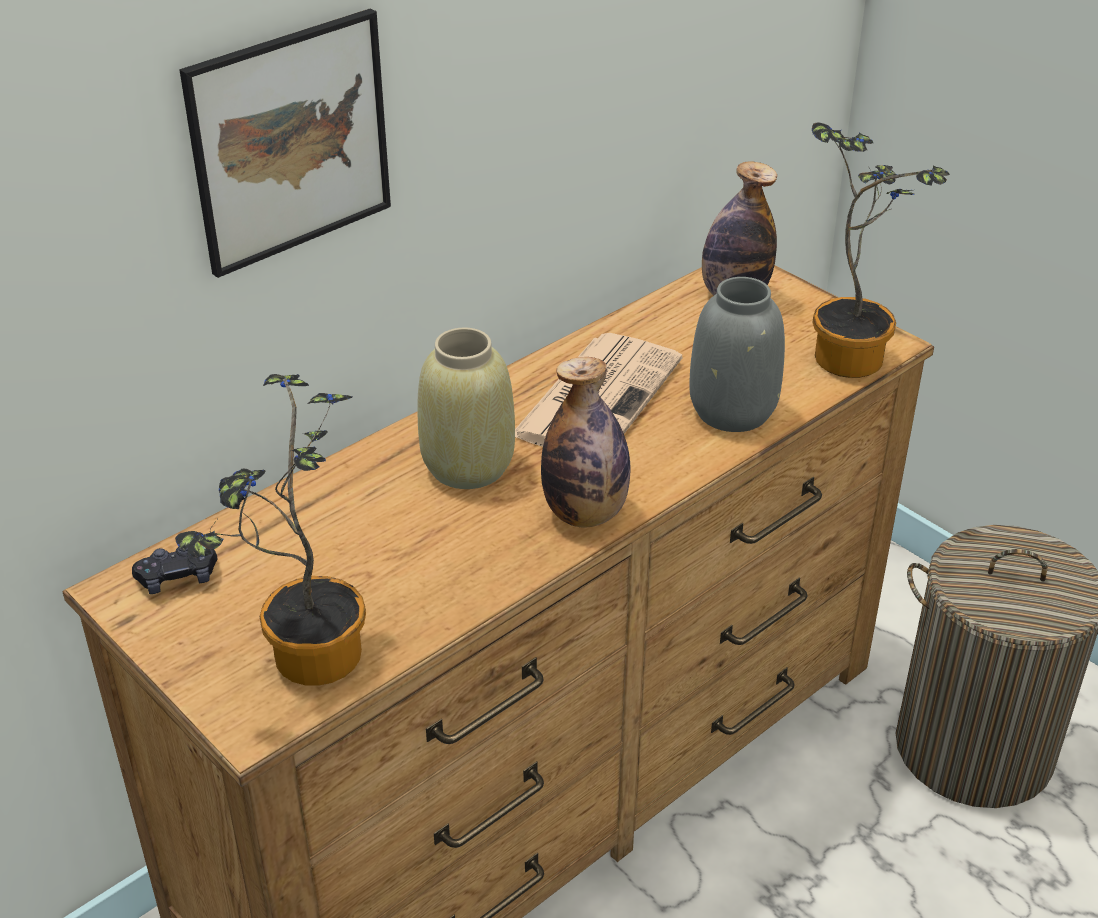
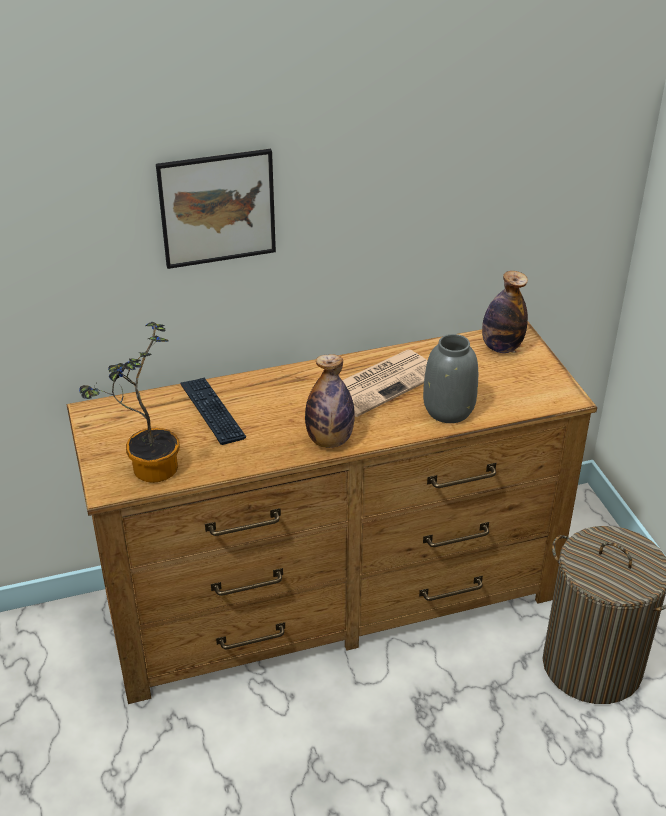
camera: 25 degrees right, 0 degrees up
black game controller [132,547,217,594] -> none
beige vase [417,328,515,489] -> none
potted plant [812,122,950,378] -> none
none -> keyboard [180,377,246,445]

